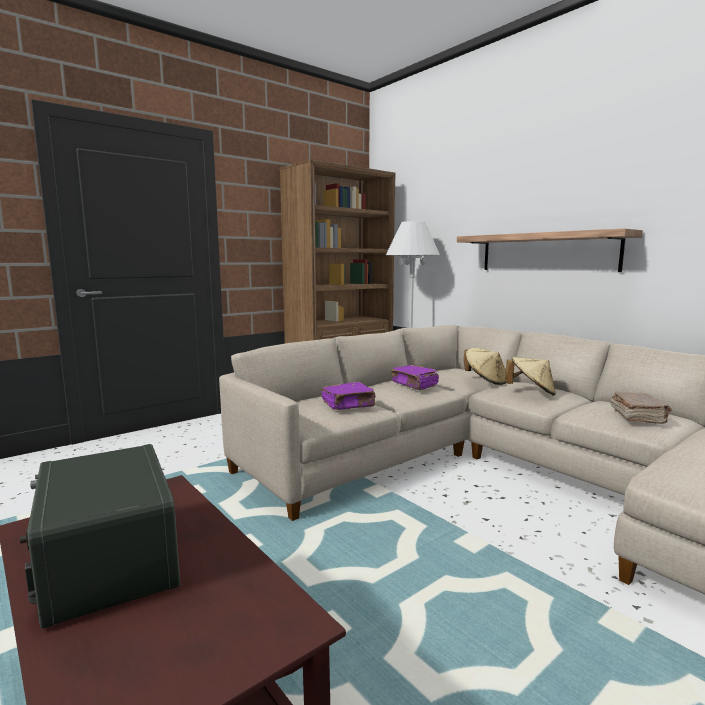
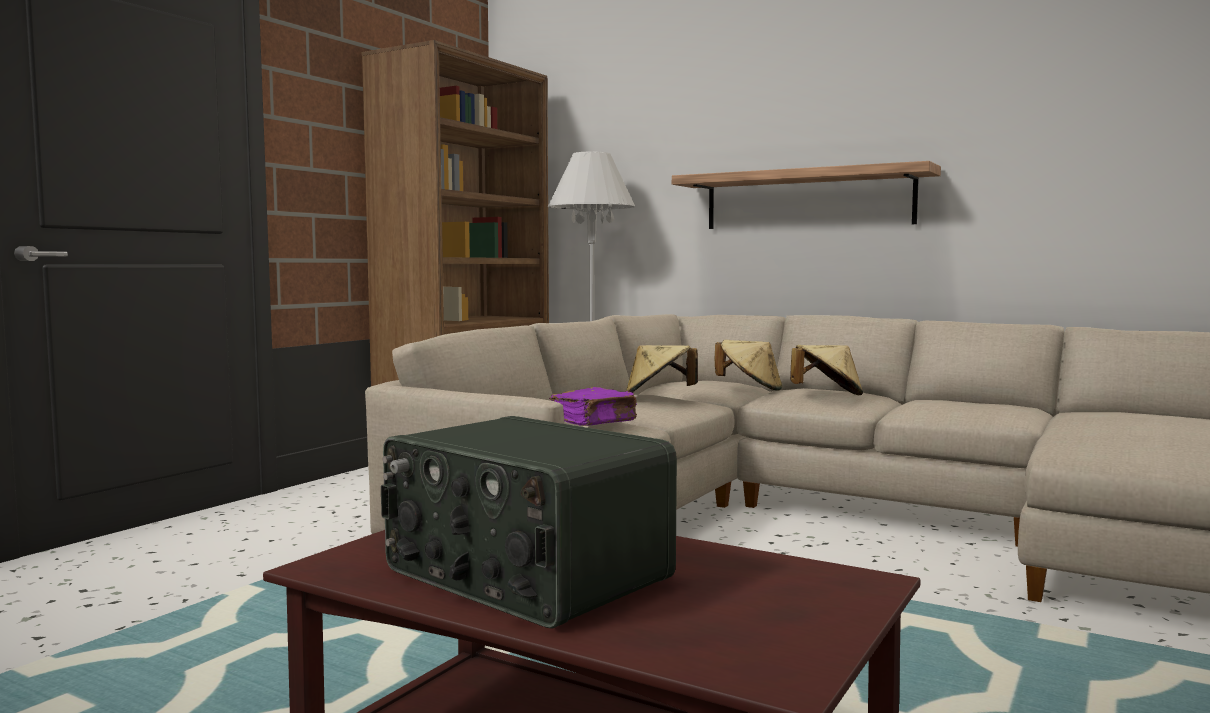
camera: 20 degrees left, 5 degrees down
purple book [391,365,439,390] -> beige hat [626,345,698,393]
brown book [610,392,672,424] -> none

